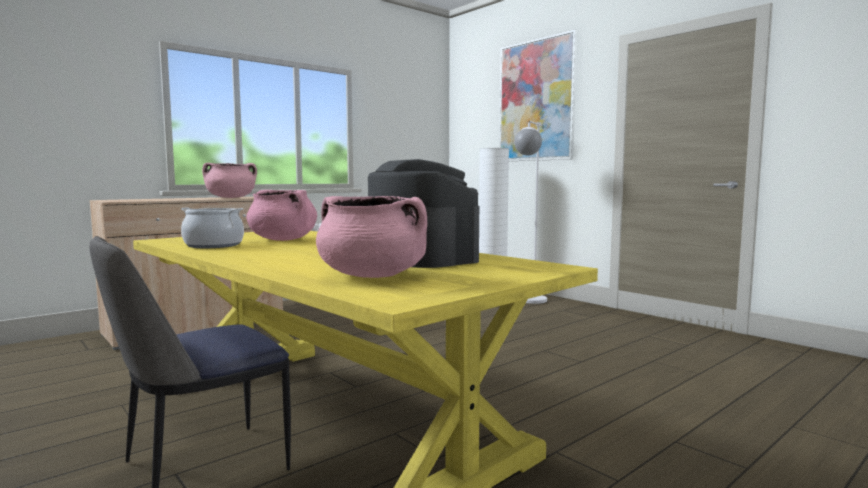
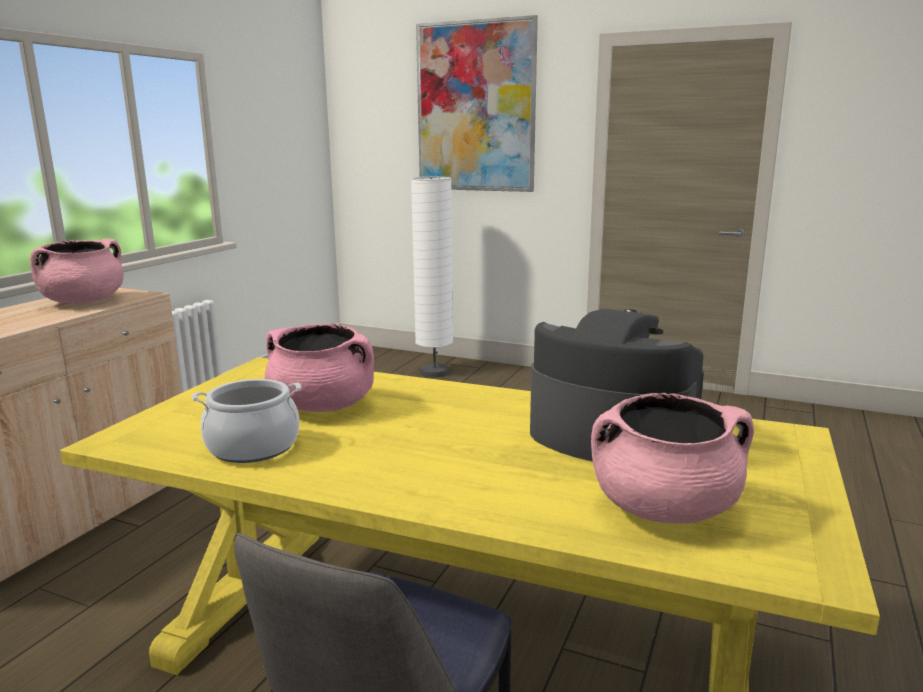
camera: 25 degrees left, 10 degrees up
white floor lamp [514,121,547,304] -> none

